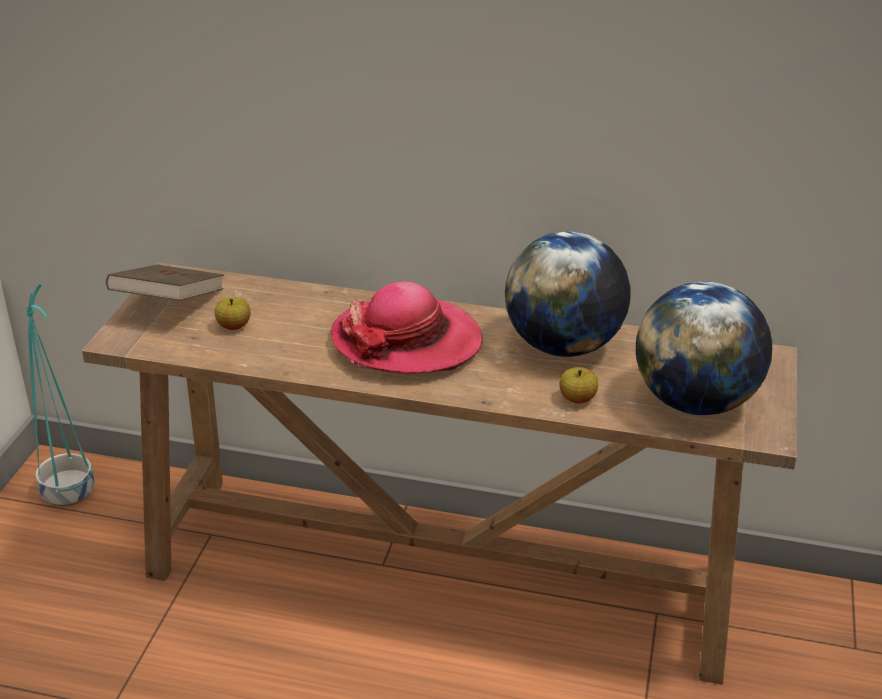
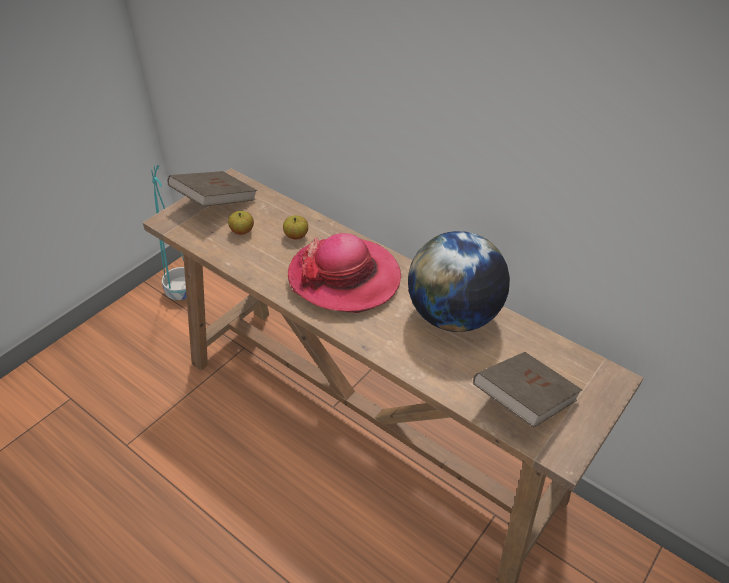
camera: 25 degrees right, 10 degrees up
apple [560,367,598,404] -> apple moved to [283,215,308,239]
globe [636,281,772,415] -> brown book [473,352,582,428]

